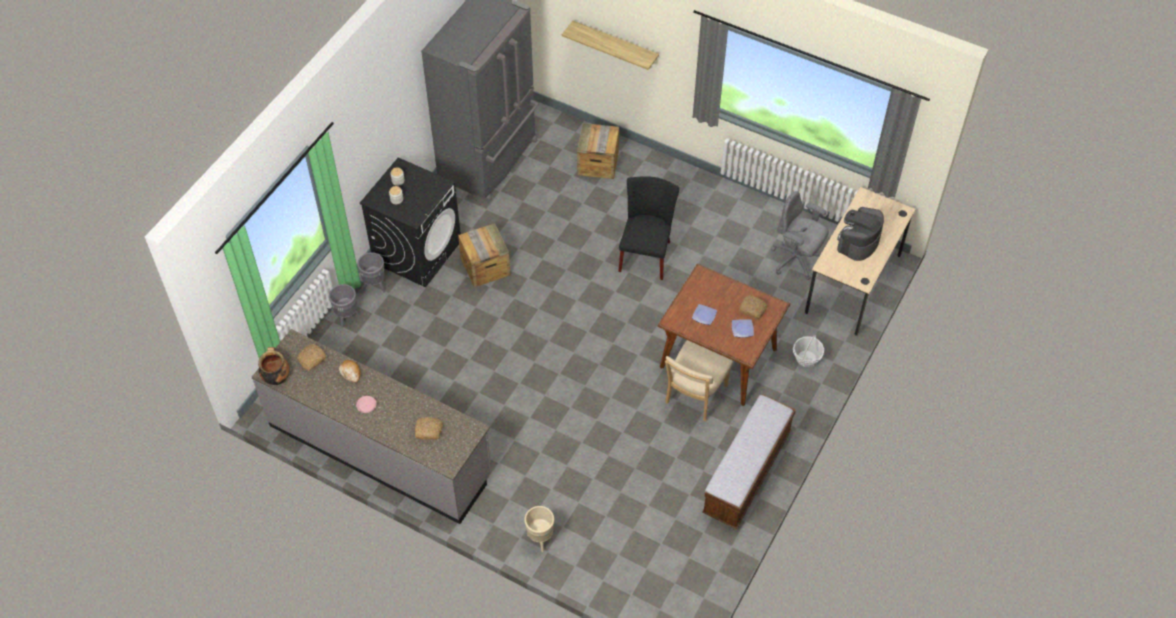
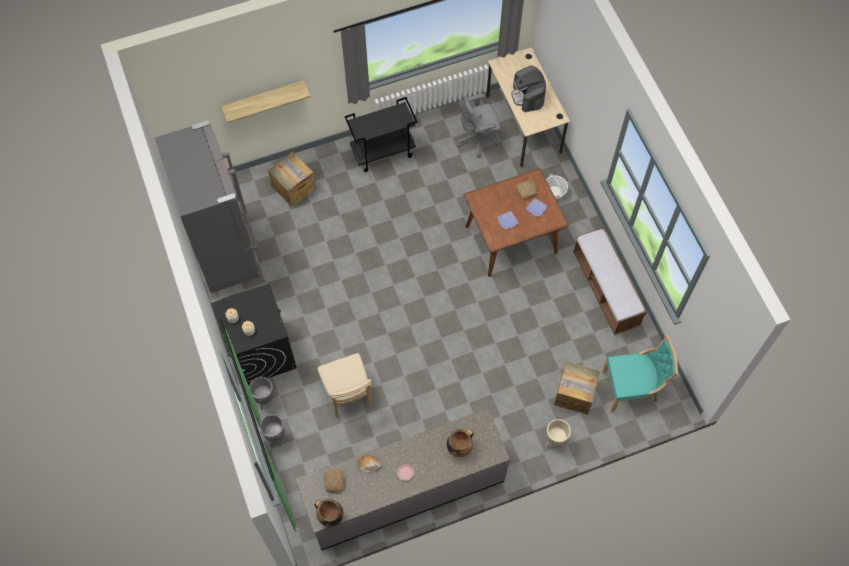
camera: 50 degrees left, 10 degrees up
bread [415,417,443,439] -> cooking pot [447,429,474,457]
crate [458,223,511,287] -> crate moved to [554,361,600,415]
black chair [618,176,679,280] -> none
beige chair [665,340,733,421] -> beige chair moved to [318,353,372,417]
none -> black cart [345,97,418,172]
none -> turquoise chair [601,336,678,413]

